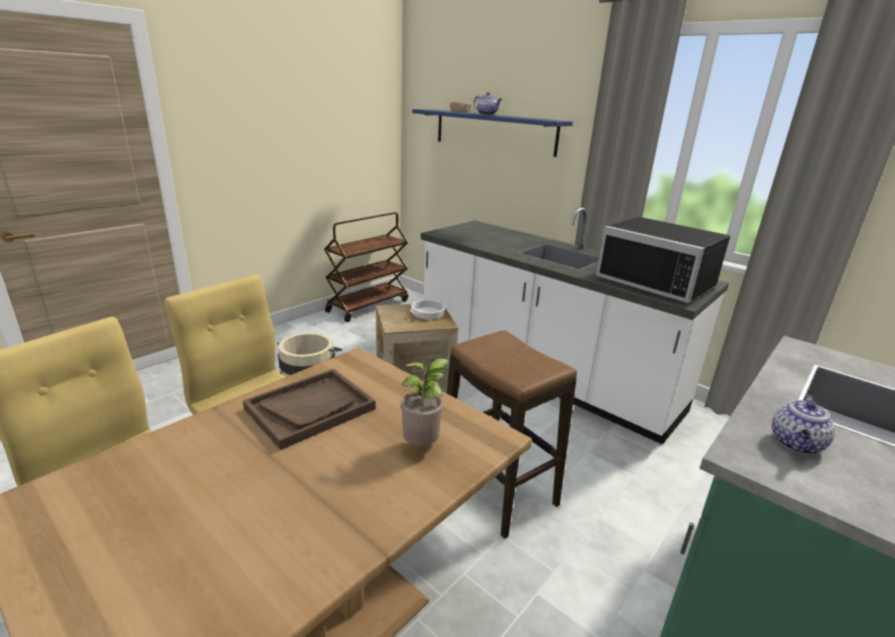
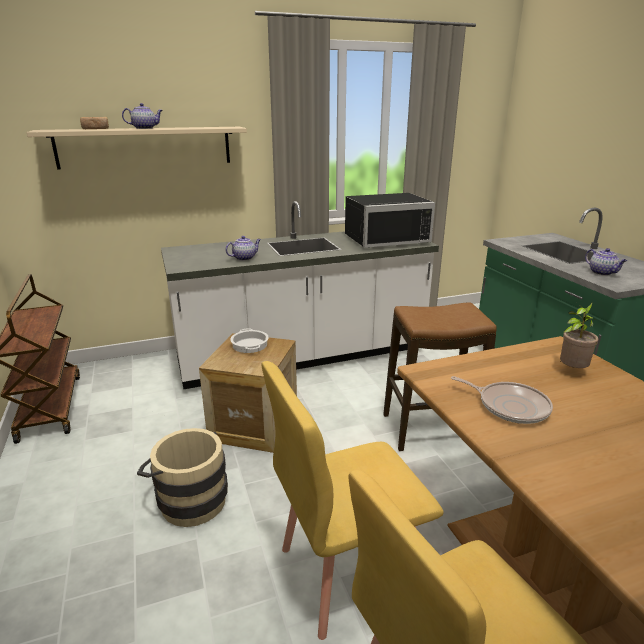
camera: 60 degrees left, 0 degrees up
brown tray [243,369,376,450] -> frying pan [451,376,553,424]
blue shelf [412,109,573,157] -> beige shelf [27,127,247,170]
none -> teapot [225,236,261,261]

